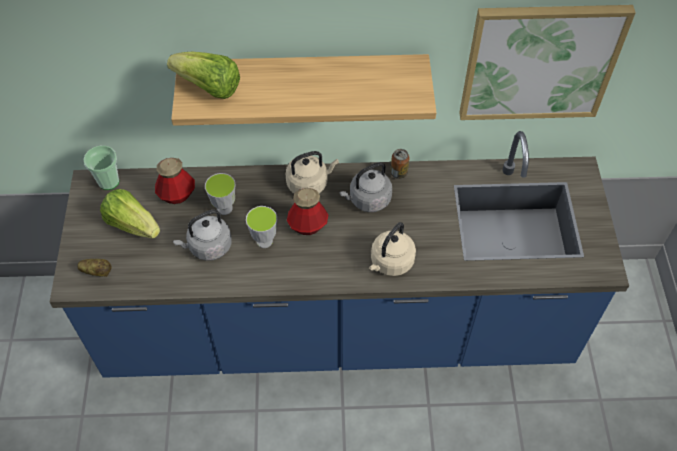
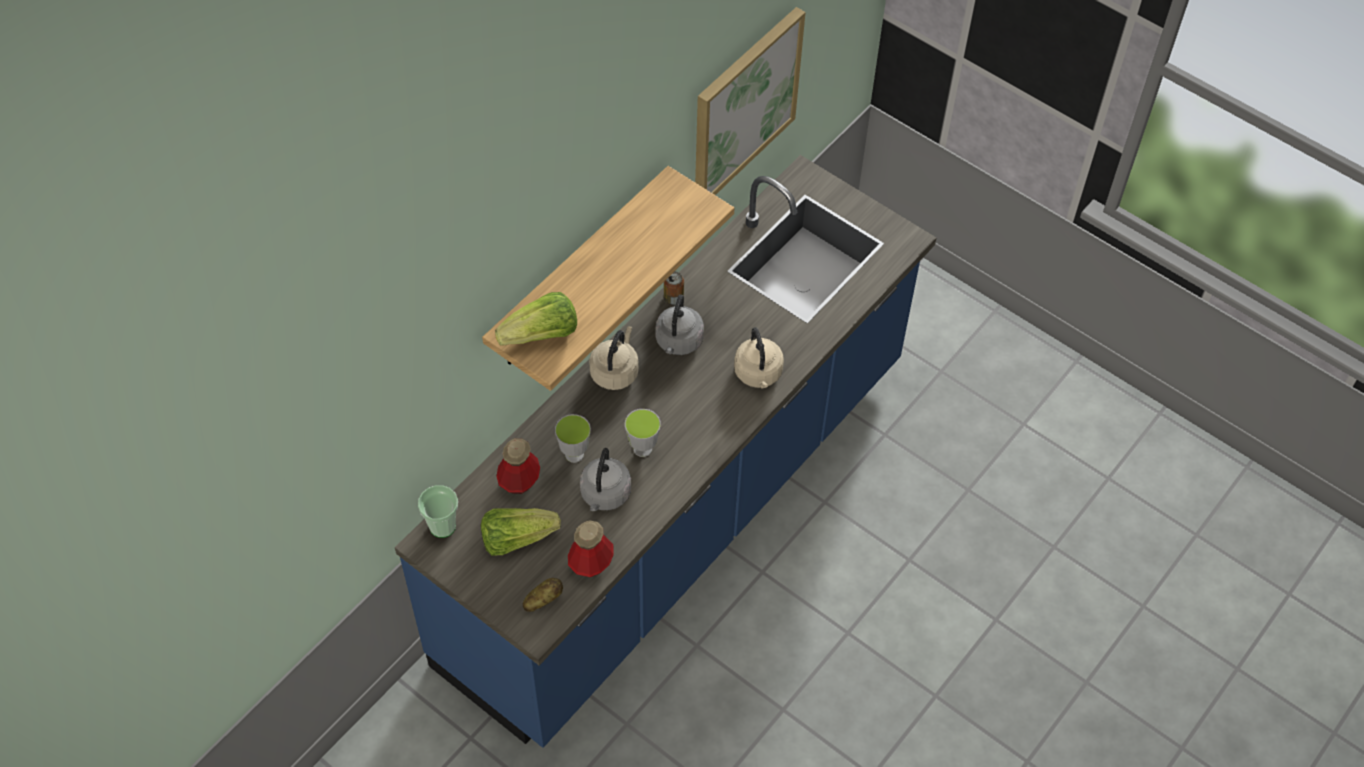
camera: 50 degrees left, 0 degrees up
bottle [287,188,328,235] -> bottle moved to [568,520,614,577]

